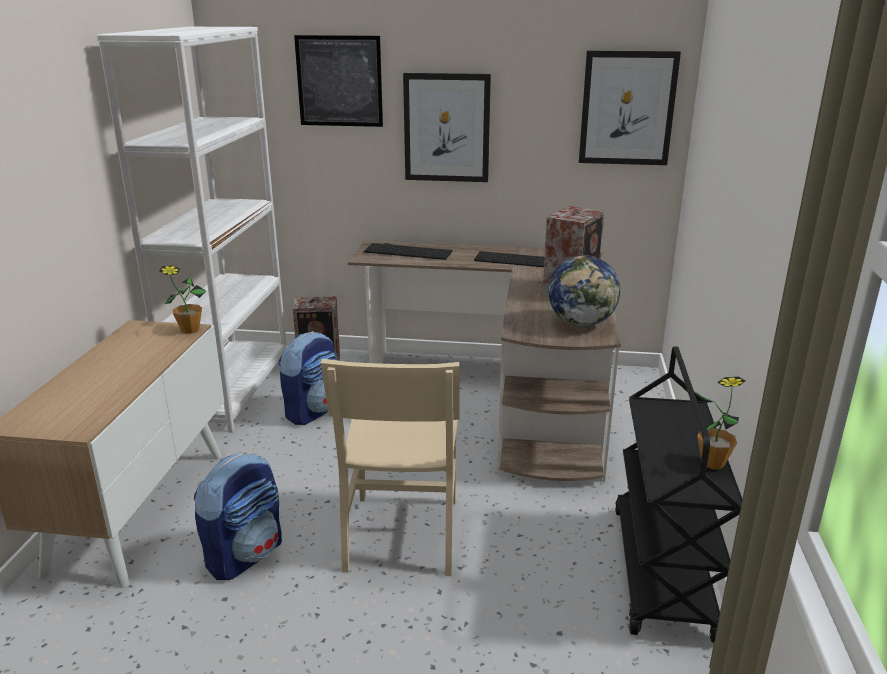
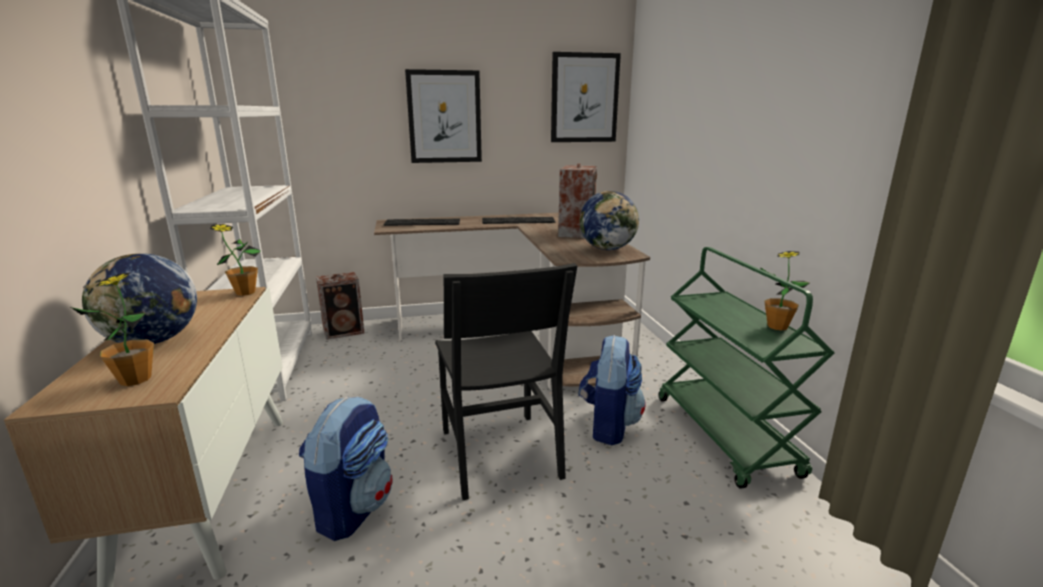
camera: 20 degrees left, 5 degrees down
backpack [278,331,338,425] -> backpack moved to [578,335,646,445]
picture [294,35,383,127] -> none
beige chair [320,359,460,576] -> black chair [435,263,577,500]
black cart [615,346,742,643] -> green cart [658,247,834,489]
none -> potted plant [71,273,154,386]
none -> globe [82,253,197,344]

